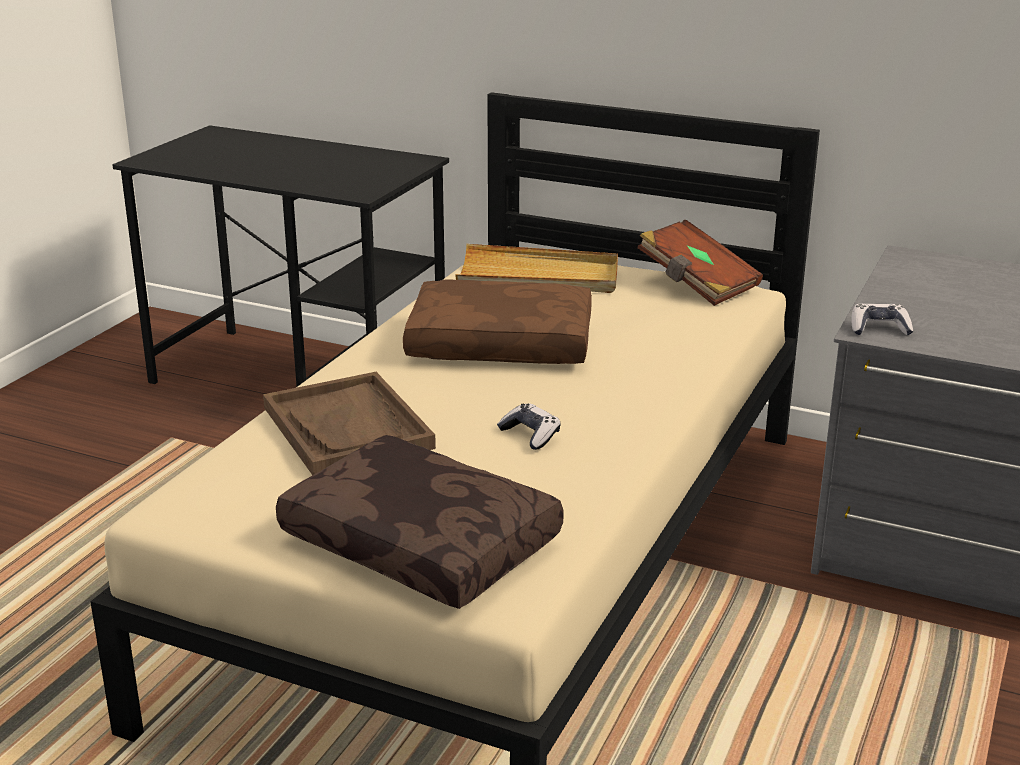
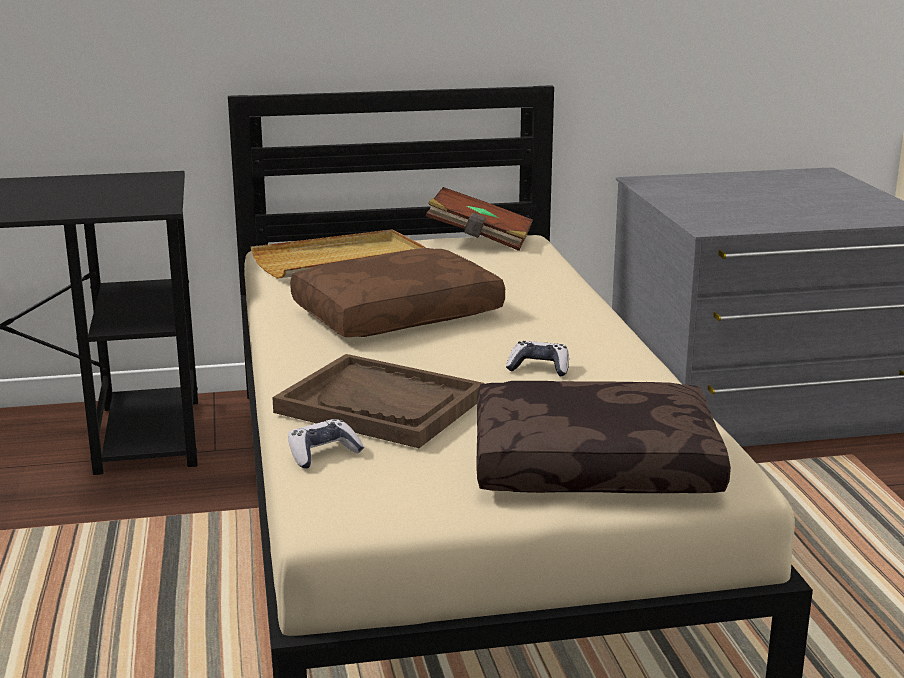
camera: 35 degrees left, 5 degrees down
game controller [851,304,913,335] -> game controller moved to [288,419,364,469]

